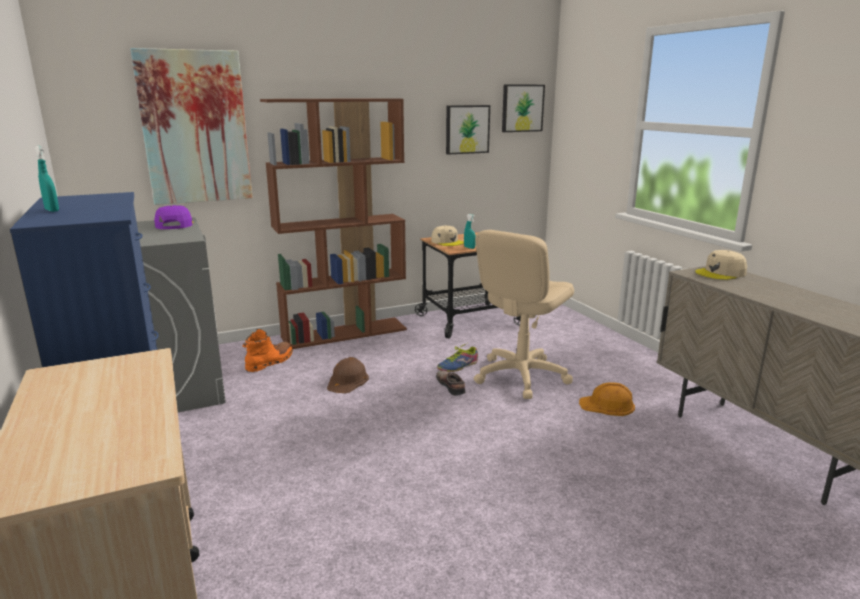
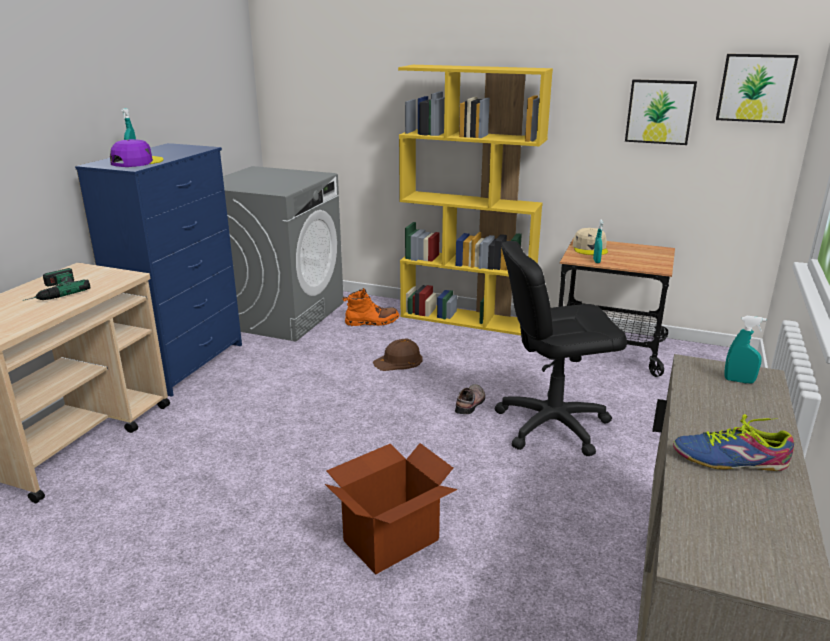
camera: 45 degrees right, 5 degrees up
picture [130,48,253,205] -> none
purple cap [154,205,194,229] -> purple cap moved to [110,139,164,167]
brown bookcase [260,98,407,349] -> yellow bookcase [398,65,553,335]
shoe [437,343,478,372] -> shoe moved to [673,414,794,471]
beige office chair [474,230,574,399] -> black office chair [495,241,627,456]
orange hard hat [579,382,635,416] -> none
beige cap [695,250,747,280] -> turquoise spray bottle [724,316,766,384]
none -> power drill [22,268,90,301]
none -> cardboard box [325,443,457,574]

